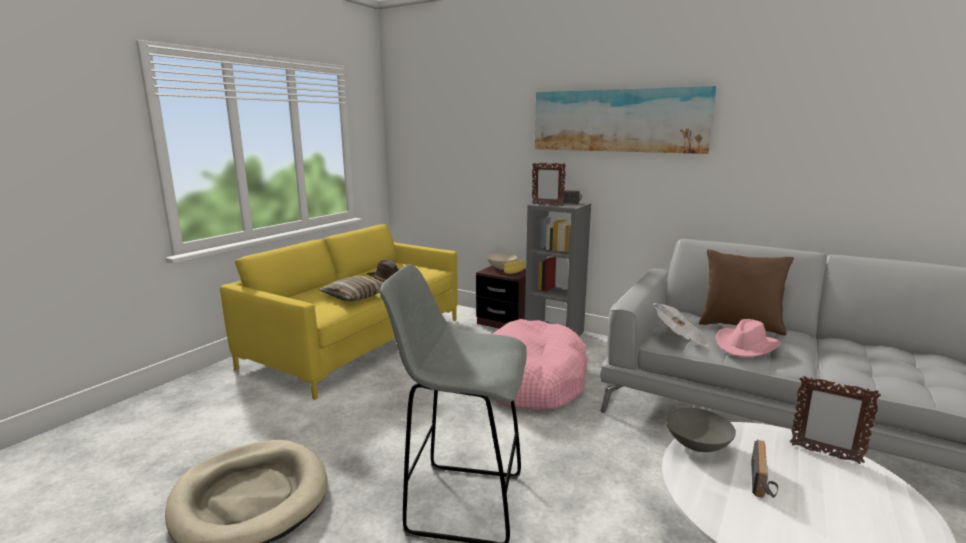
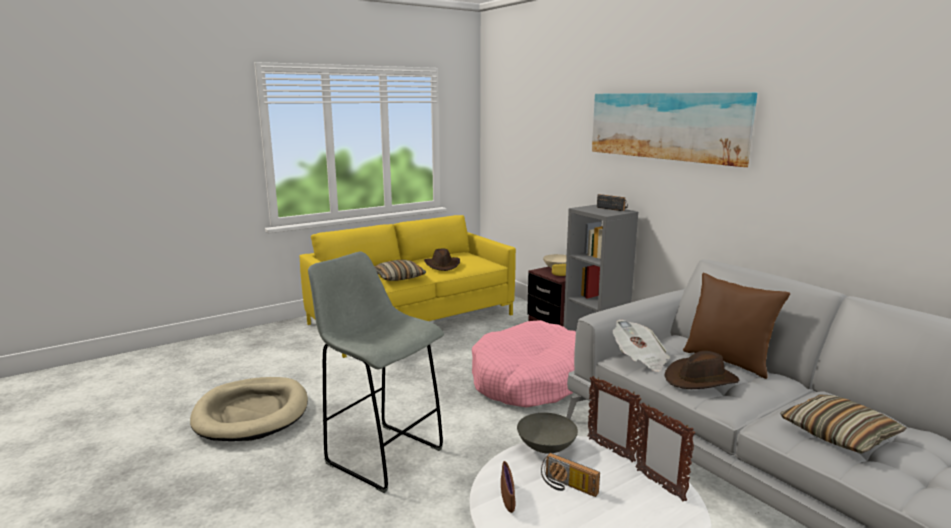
camera: 25 degrees right, 0 degrees up
picture frame [532,163,566,206] -> picture frame moved to [587,376,641,462]
pink hat [716,319,781,357] -> brown hat [664,351,739,389]
radio [751,440,778,498] -> radio turned 75 degrees clockwise [541,453,600,497]
none -> brown bowl [501,461,515,513]
none -> pillow [780,395,907,454]

